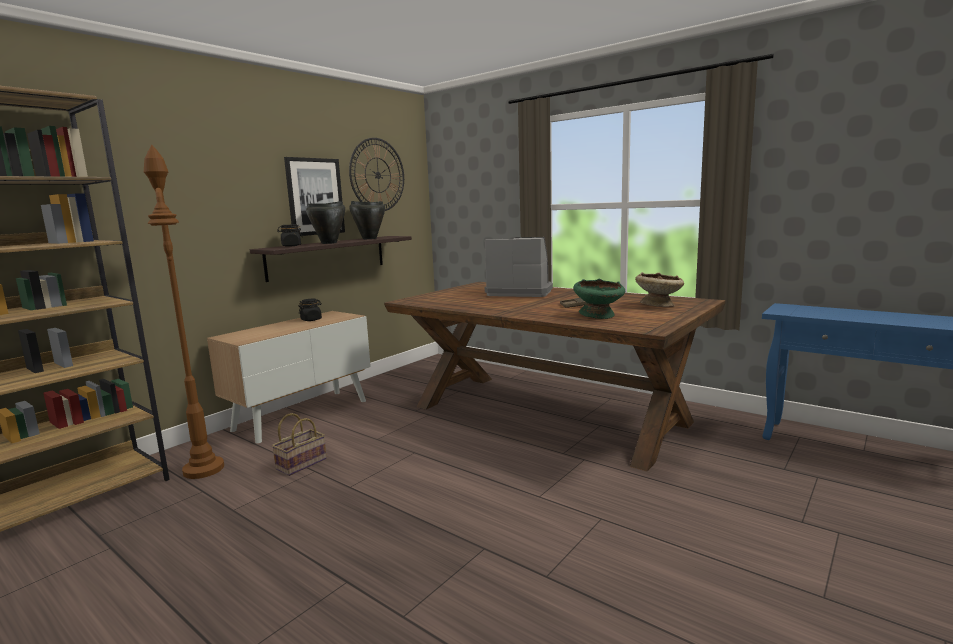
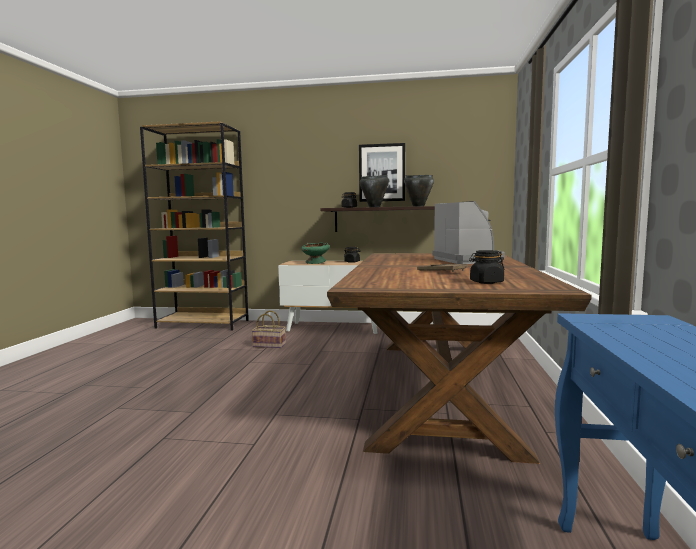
camera: 60 degrees right, 5 degrees down
brown floor lamp [144,145,224,479] -> none
wall clock [349,138,404,211] -> none
green bowl [573,279,625,319] -> green bowl moved to [301,242,330,264]
beige bowl [635,272,684,307] -> black jar [469,250,505,284]

